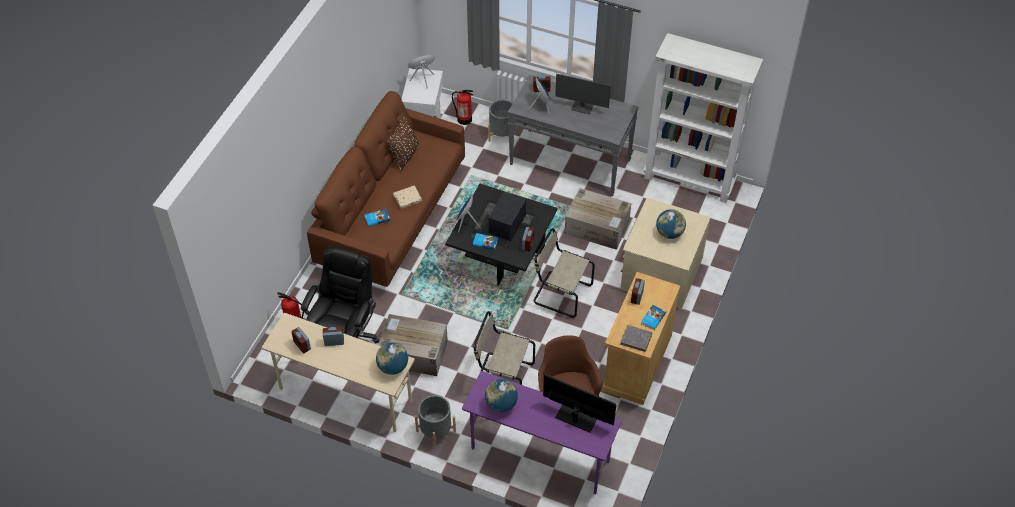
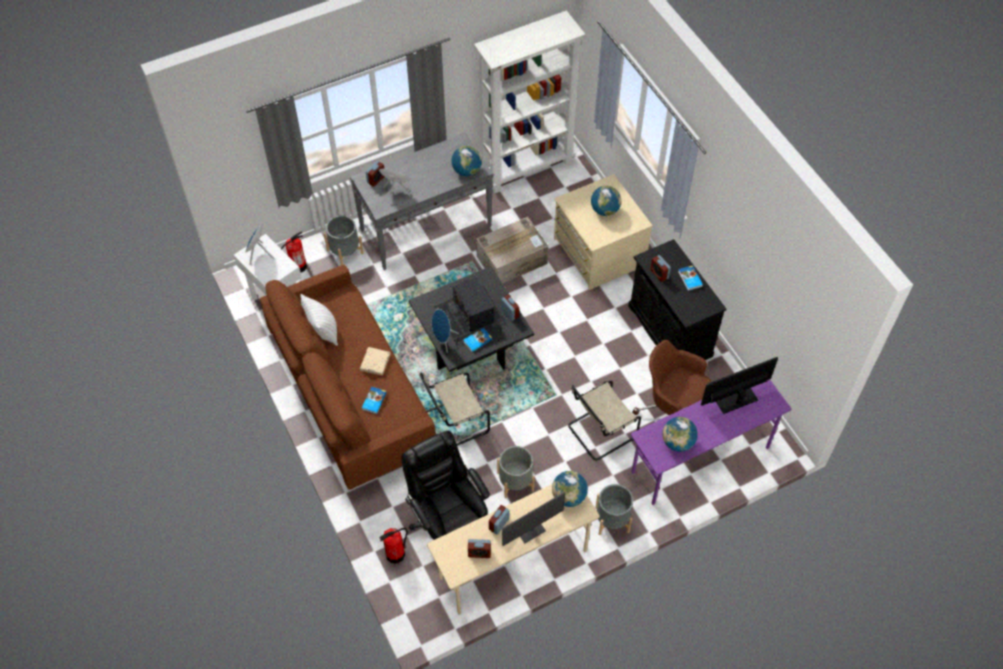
camera: 50 degrees left, 5 degrees up
cardboard box [378,314,448,376] -> grey planter [497,446,535,498]
brown pillow [387,116,419,171] -> white pillow [300,294,338,346]
beige chair [534,228,595,318] -> beige chair moved to [420,373,490,446]
monitor [555,74,611,114] -> monitor moved to [502,492,565,546]
beige cabinet [602,272,680,405] -> black cabinet [628,239,726,360]
grey book [620,325,652,352] -> none
none -> globe [451,146,482,176]

